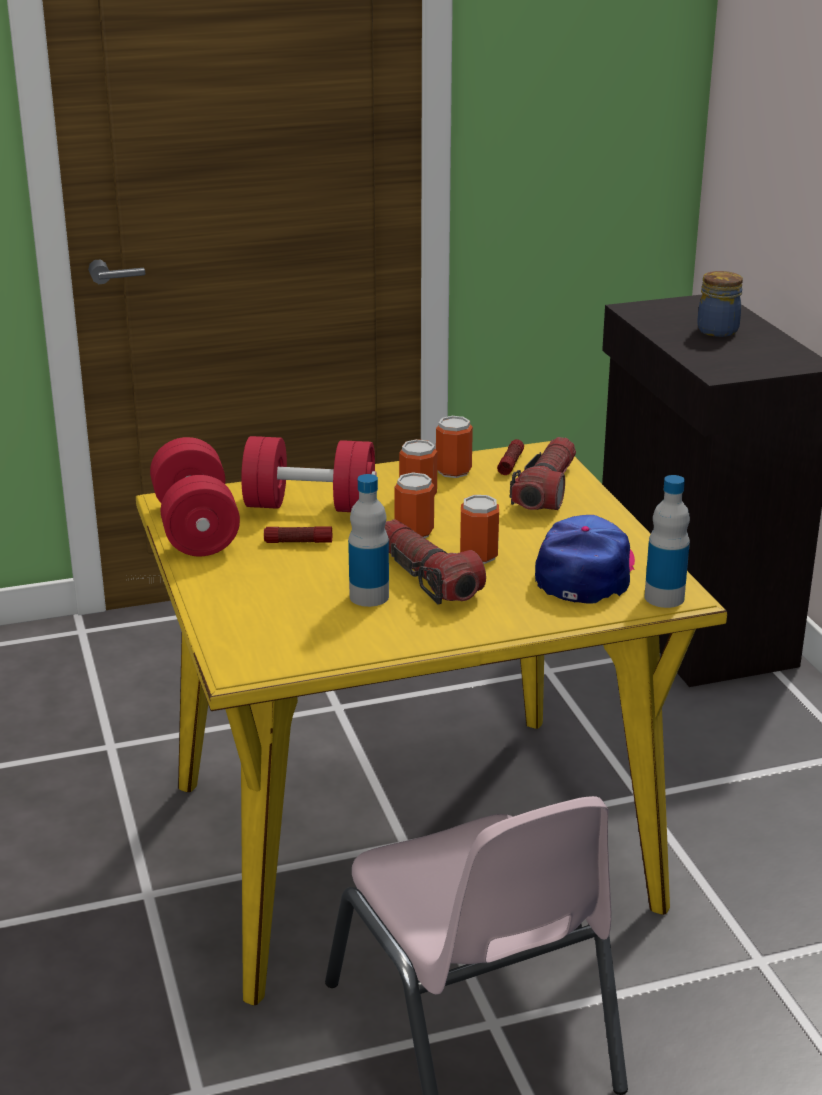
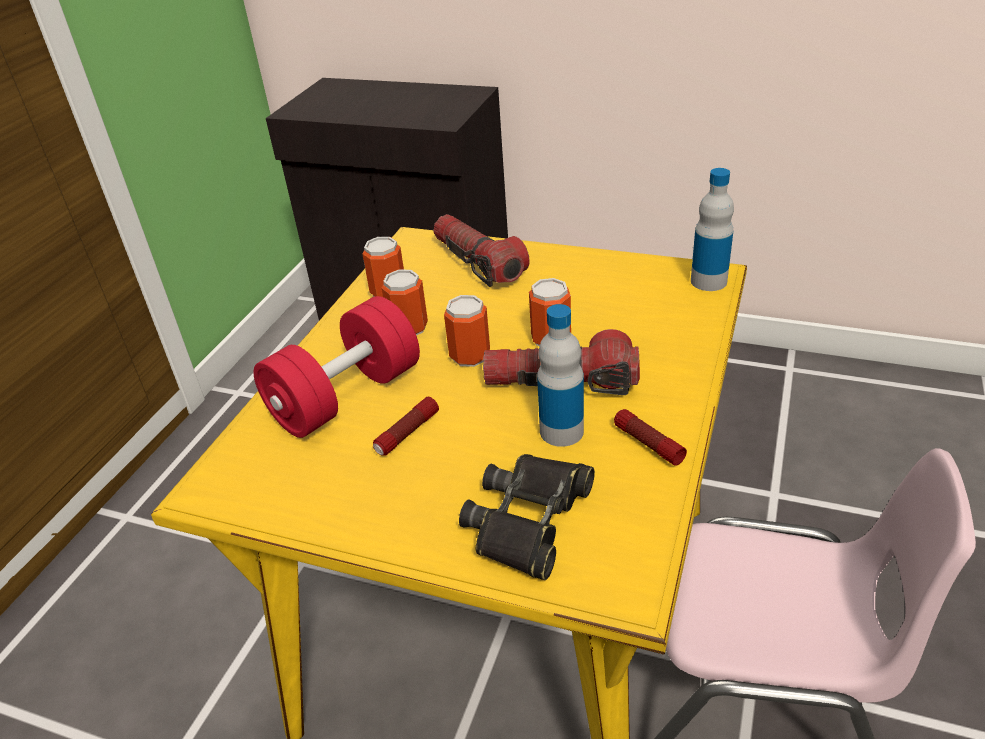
camera: 50 degrees left, 10 degrees up
red dumbbell [150,437,240,556] -> none
flashlight [497,439,524,475] -> flashlight moved to [614,409,687,466]
cap [535,515,635,604] -> none
jar [697,271,743,337] -> none
none -> black binoculars [459,454,595,580]

